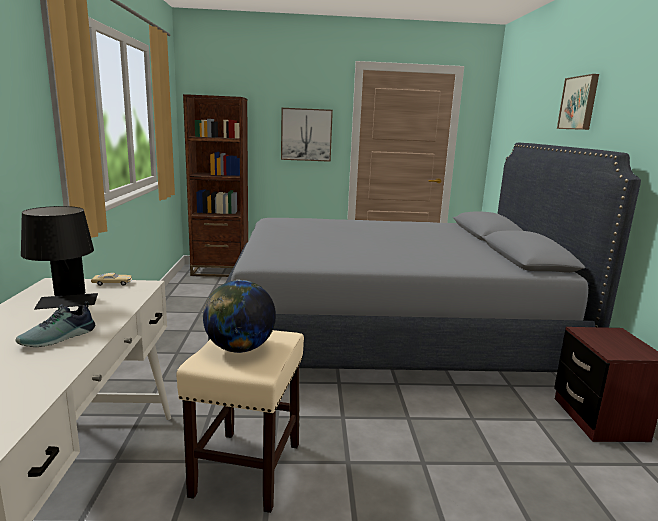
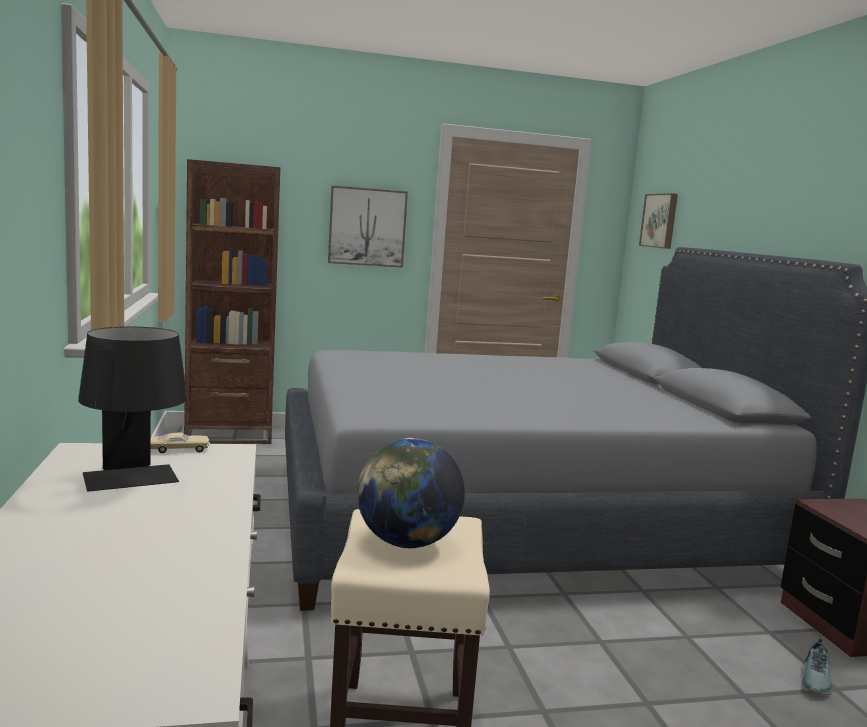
camera: 10 degrees left, 5 degrees down
shoe [16,301,95,347] -> shoe moved to [801,638,833,695]
picture [557,74,599,130] -> picture moved to [639,193,678,249]

